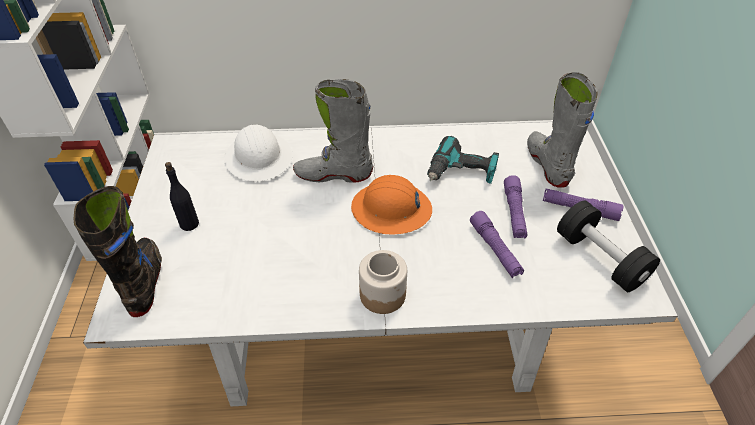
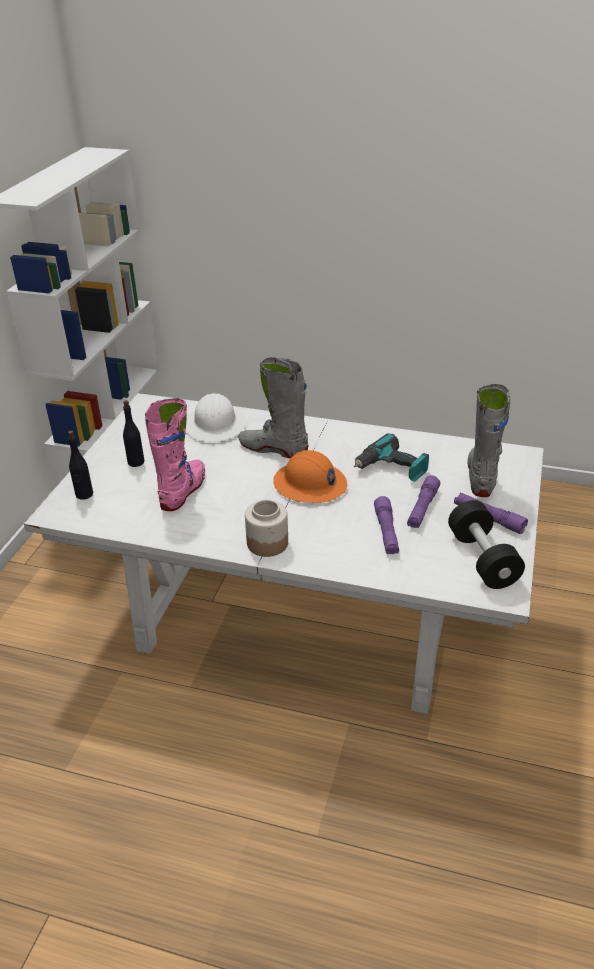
camera: 20 degrees right, 10 degrees down
black boot [73,186,162,317] -> black bottle [68,431,93,500]
none -> pink boot [145,398,205,511]

